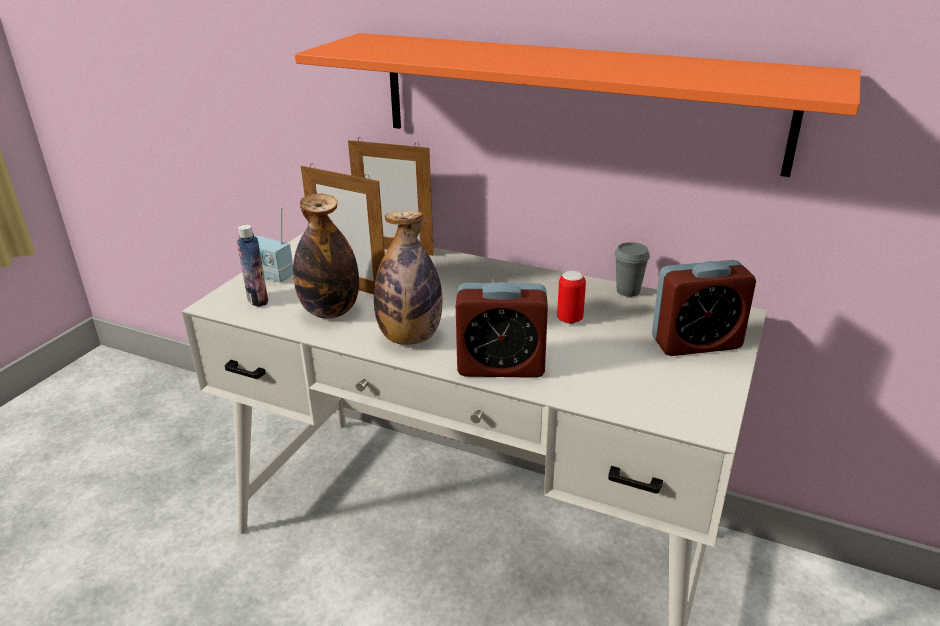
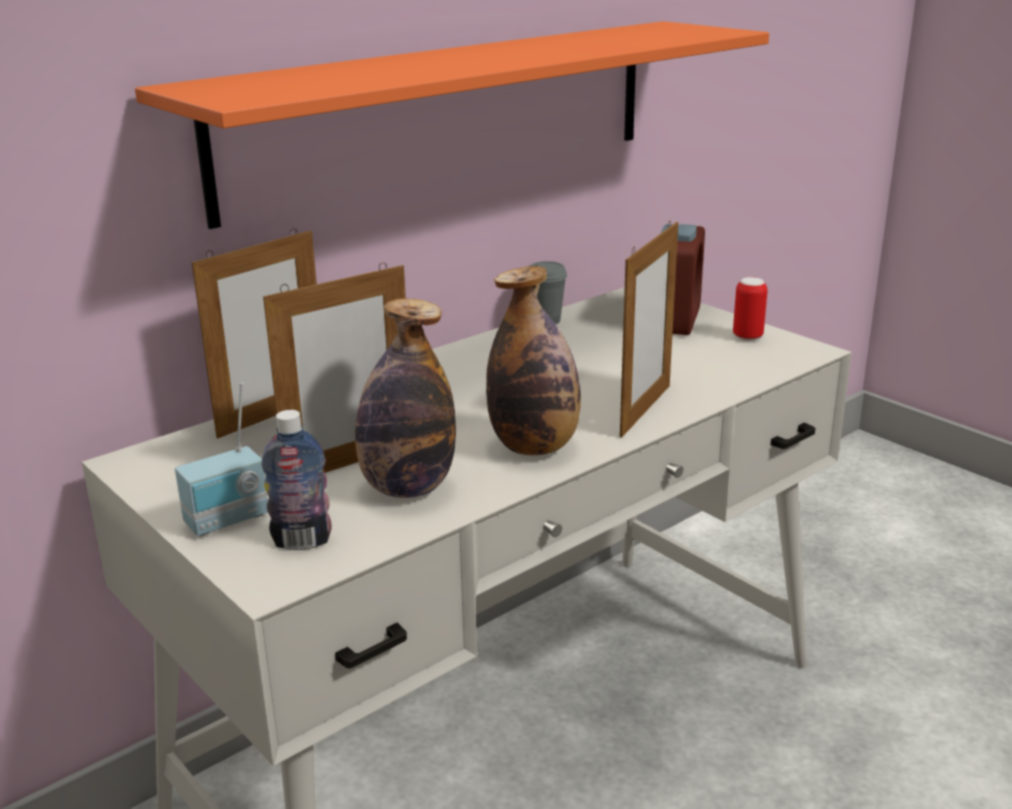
camera: 65 degrees left, 5 degrees down
alarm clock [456,282,548,378] -> picture frame [620,221,678,438]
can [557,271,586,324] -> can moved to [733,277,768,340]

